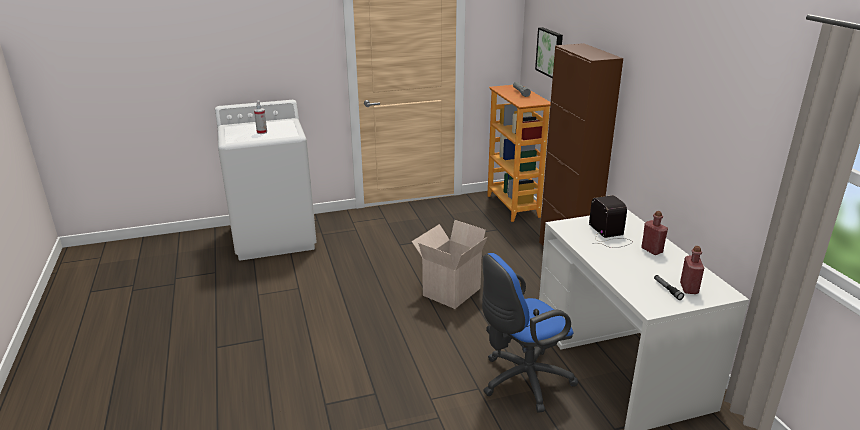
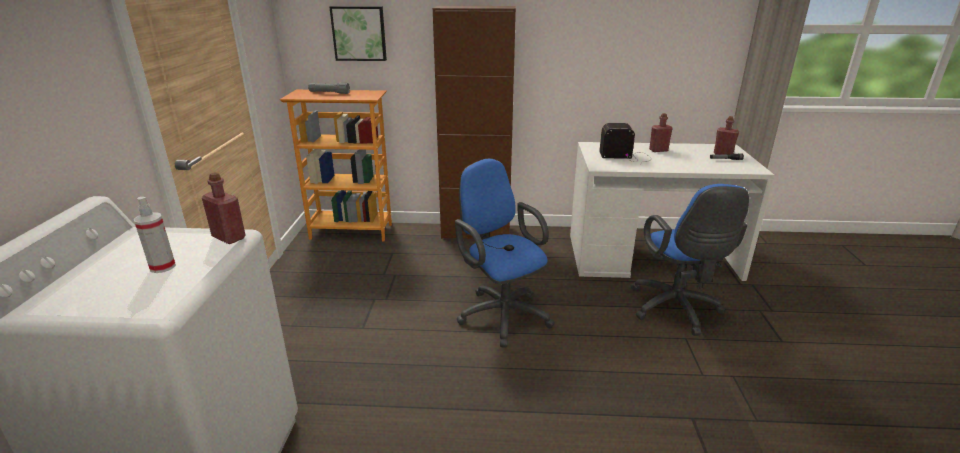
camera: 70 degrees left, 0 degrees up
cardboard box [412,220,488,309] -> blue office chair [455,158,555,348]
none -> red bottle [202,172,246,244]

